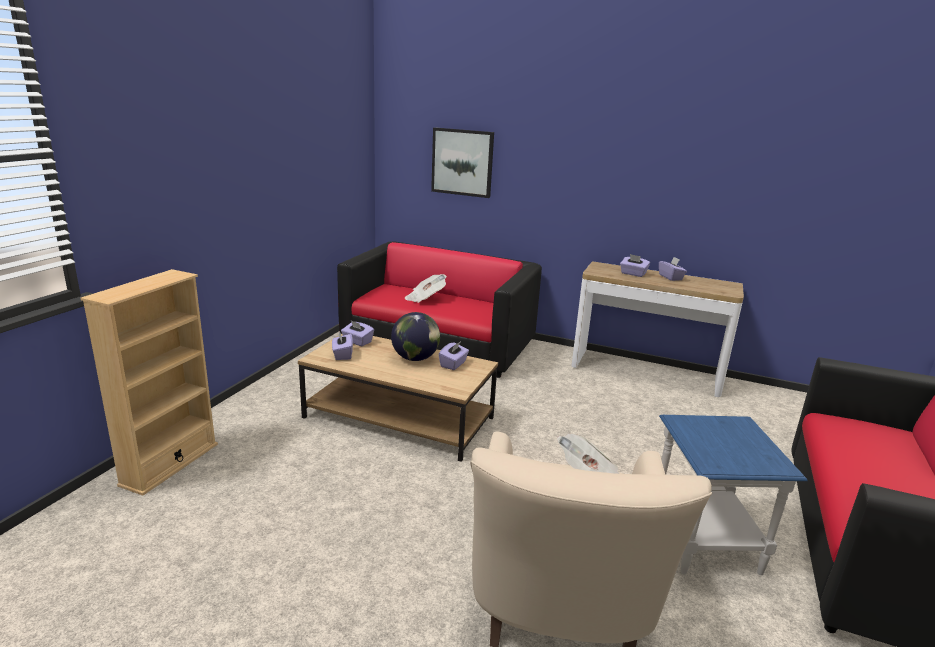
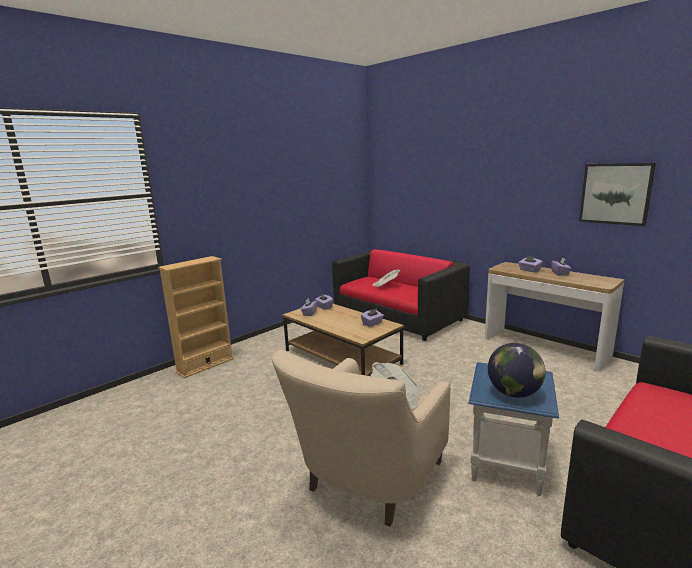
camera: 25 degrees right, 5 degrees down
globe [391,312,440,361] -> globe moved to [488,343,545,398]
picture [431,127,494,198] -> picture moved to [579,163,656,226]

